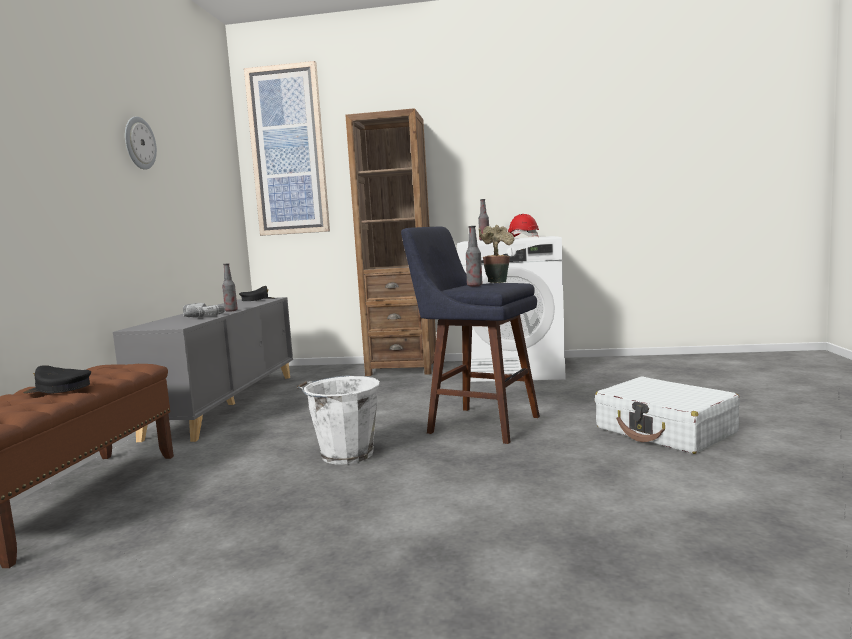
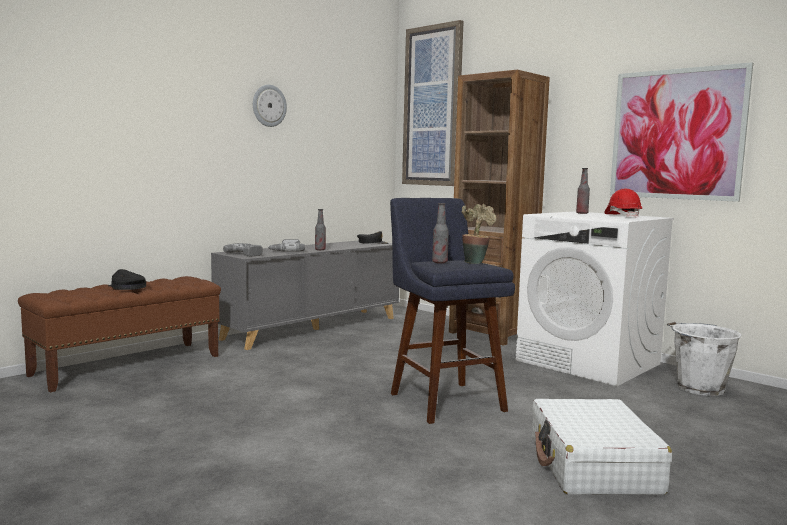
camera: 35 degrees right, 0 degrees up
white bucket [297,375,380,465] -> white bucket moved to [667,322,742,396]
none -> power drill [223,243,263,257]
none -> picture [610,62,753,202]

